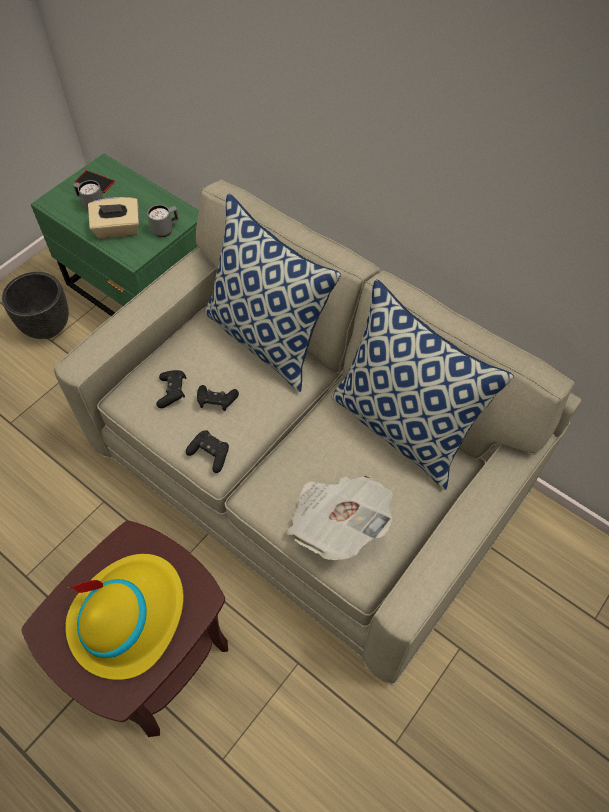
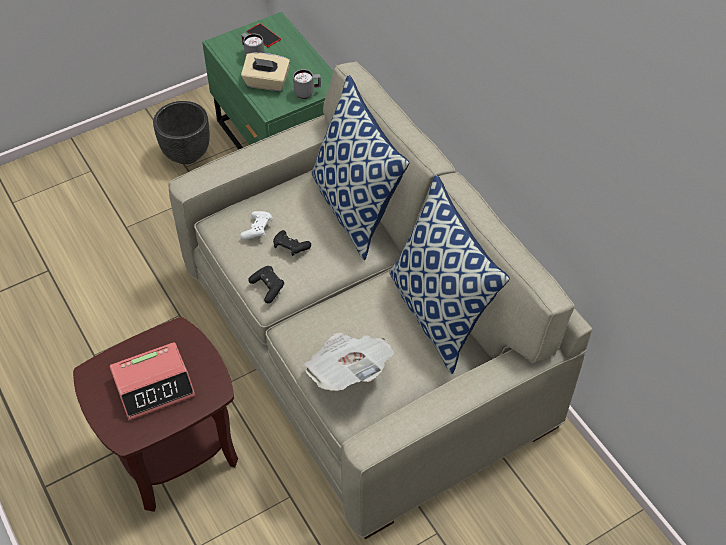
camera: 20 degrees right, 5 degrees down
yellow hat [65,554,184,680] -> alarm clock [110,342,195,421]
black game controller [156,370,186,408] -> white game controller [240,211,273,240]

